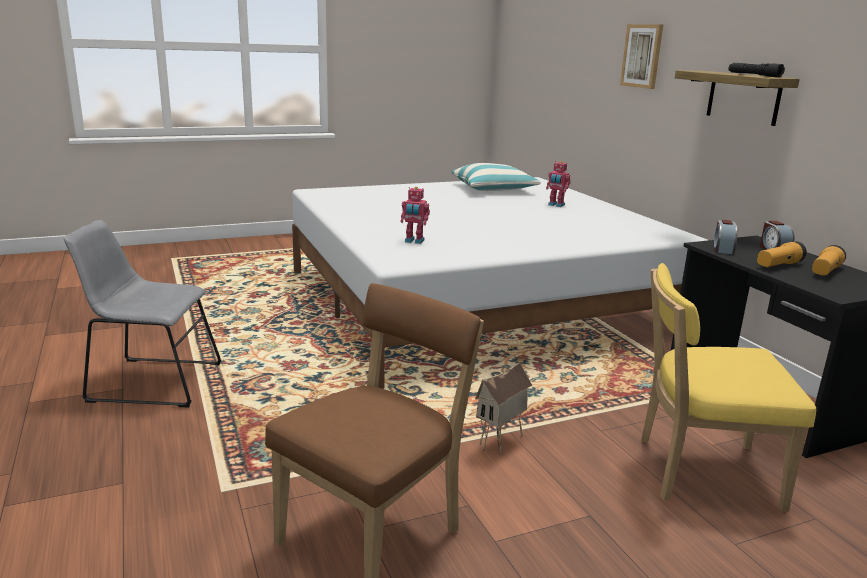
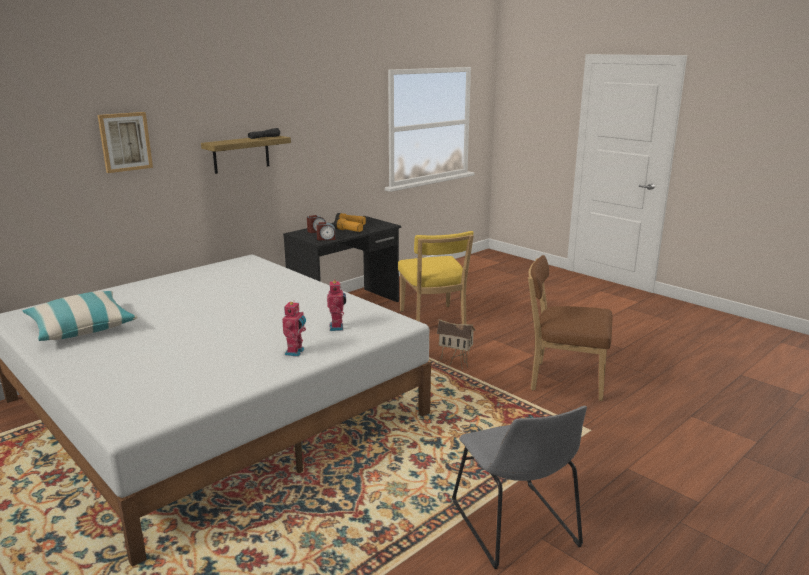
camera: 110 degrees left, 0 degrees up
toy robot [546,161,571,207] -> toy robot moved to [282,300,306,357]

